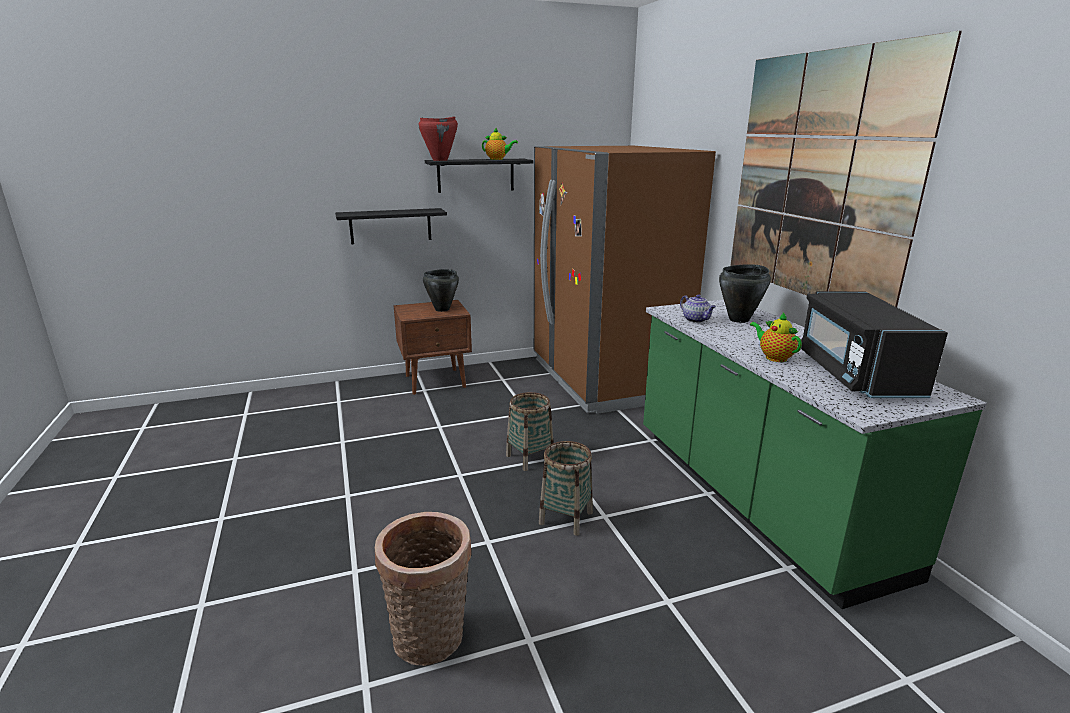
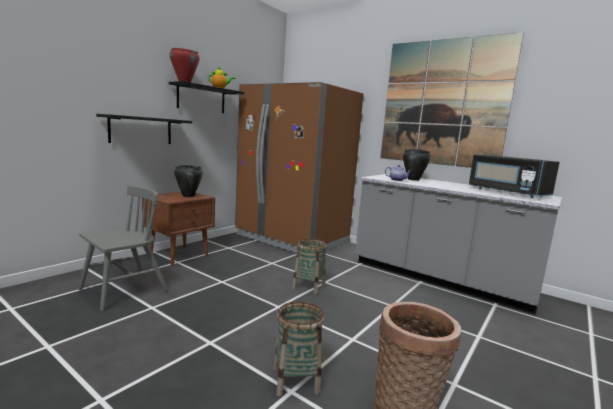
camera: 35 degrees left, 10 degrees down
basket [539,441,593,535] -> basket moved to [274,302,324,397]
green counter [643,299,987,609] -> grey counter [355,174,562,315]
teapot [750,312,802,362] -> none
none -> grey chair [79,185,168,311]

